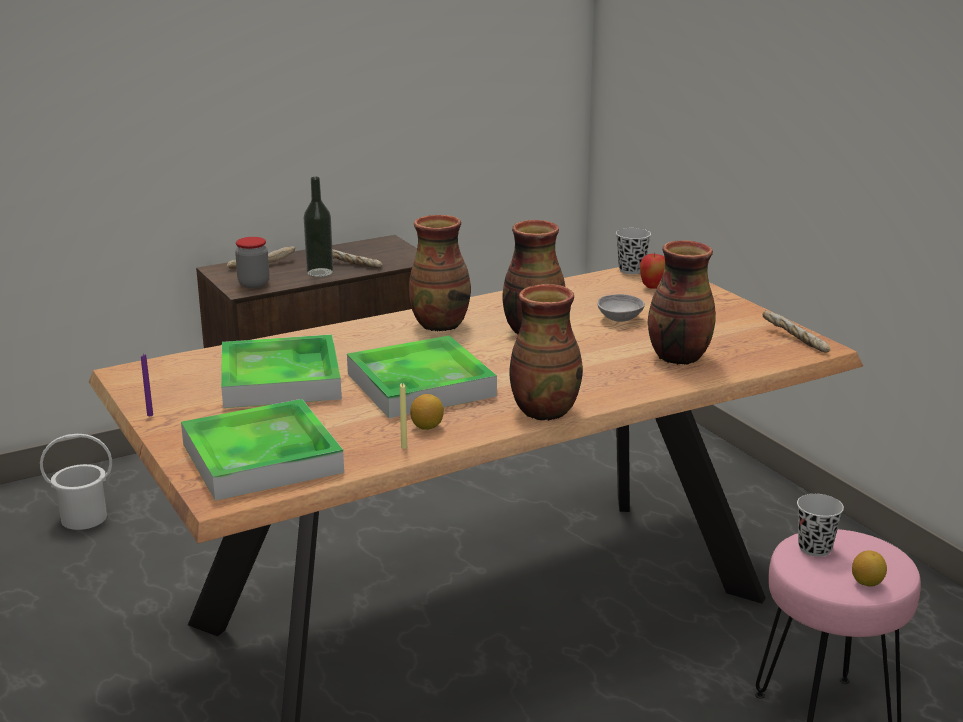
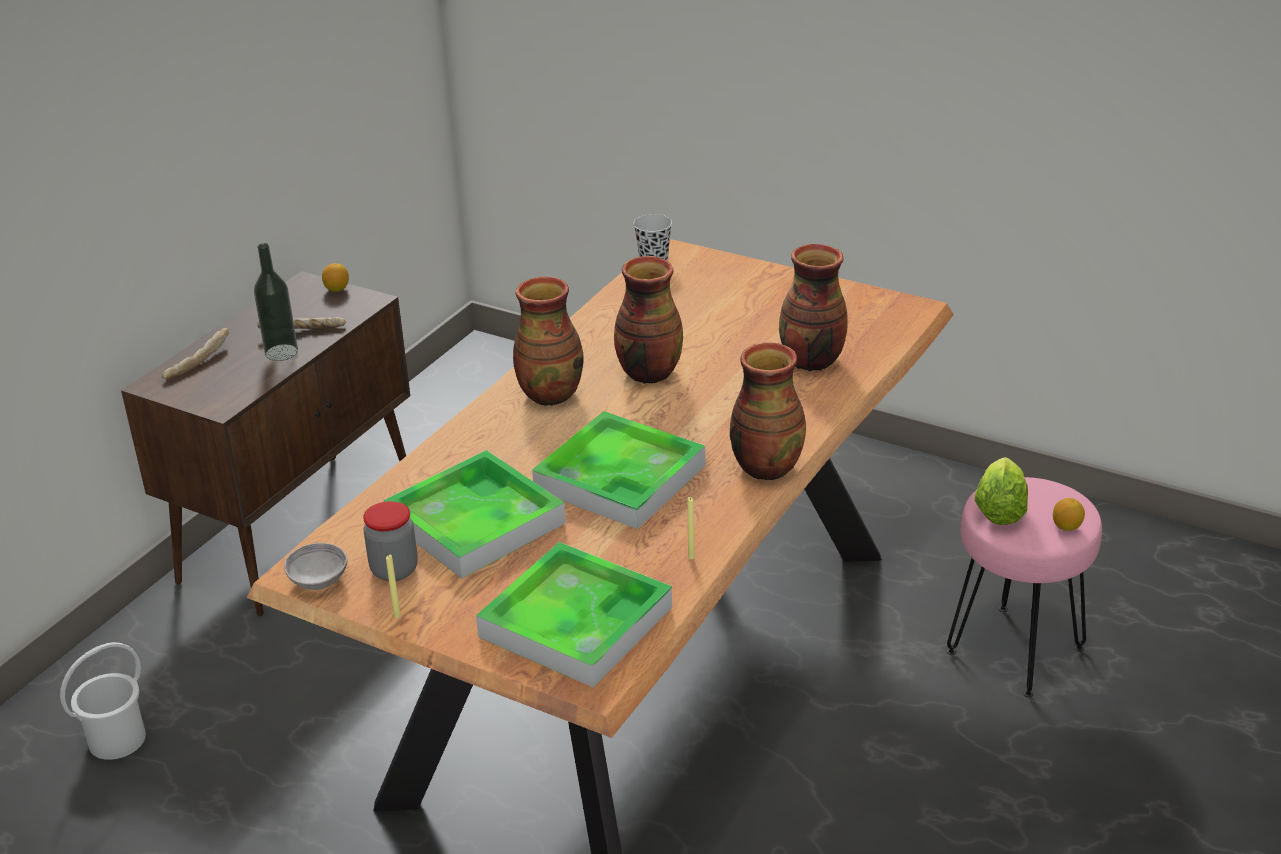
camera: 30 degrees left, 10 degrees up
purple candle [141,354,153,416] -> yellow candle [386,555,401,618]
jar [235,237,269,288] -> jar moved to [363,501,418,581]
lemon [410,394,444,430] -> lemon moved to [322,263,349,292]
grey bowl [597,294,645,322] -> grey bowl moved to [284,543,348,590]
apple [640,253,665,289] -> none
bread [763,310,830,353] -> none
black cup [797,494,844,557] -> lettuce [974,457,1028,525]

